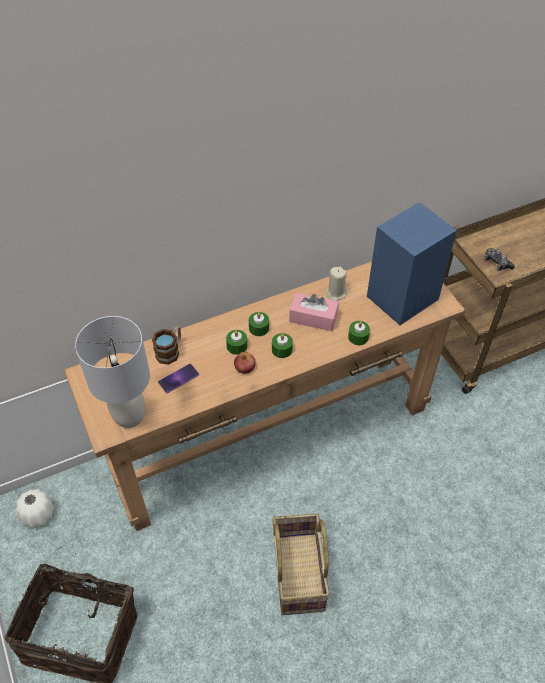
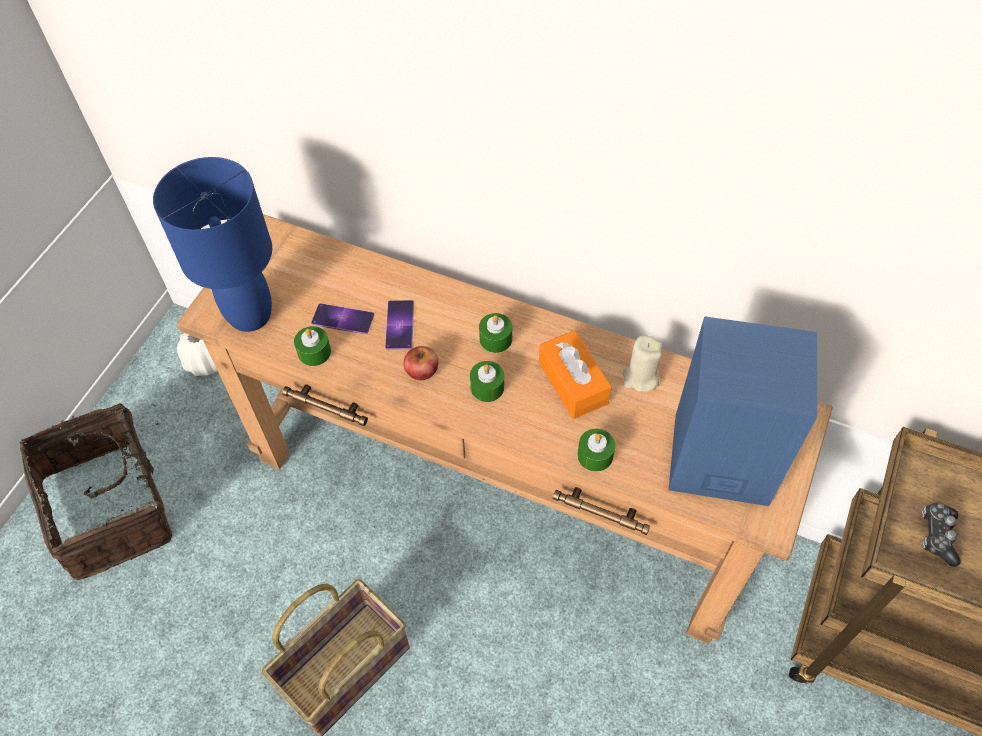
camera: 50 degrees right, 5 degrees up
grey table lamp [75,316,150,428] -> blue table lamp [153,157,272,332]
mug [152,326,181,365] -> none
green candle [226,330,247,355] -> green candle moved to [294,326,331,366]
pink tissue box [289,293,339,331] -> orange tissue box [539,330,611,419]
none -> phone [385,300,414,350]

